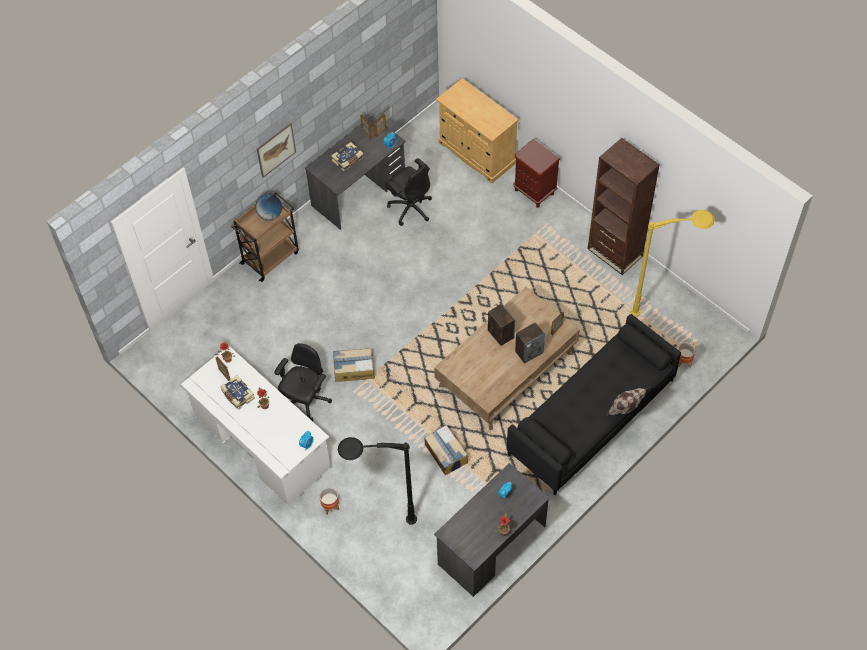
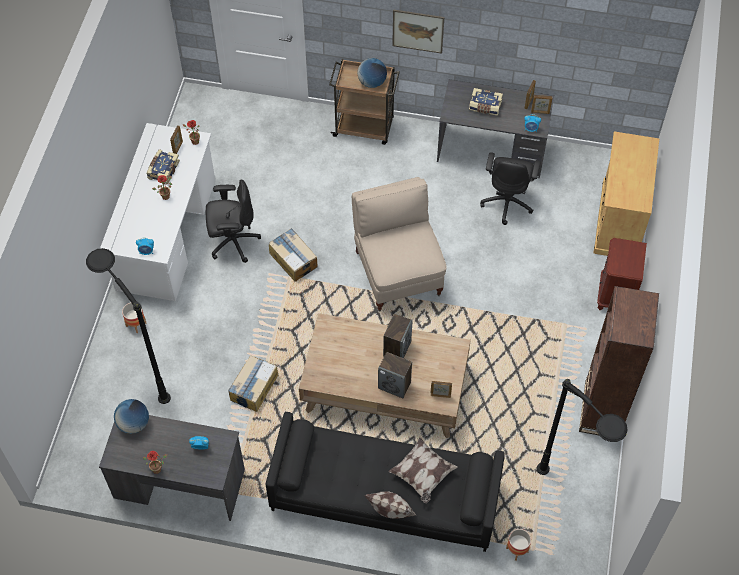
camera: 55 degrees right, 0 degrees up
yellow floor lamp [630,210,715,316] -> black floor lamp [537,379,628,475]
none -> globe [114,399,149,434]
none -> beige chair [352,177,447,311]
none -> pillow [389,437,457,503]

